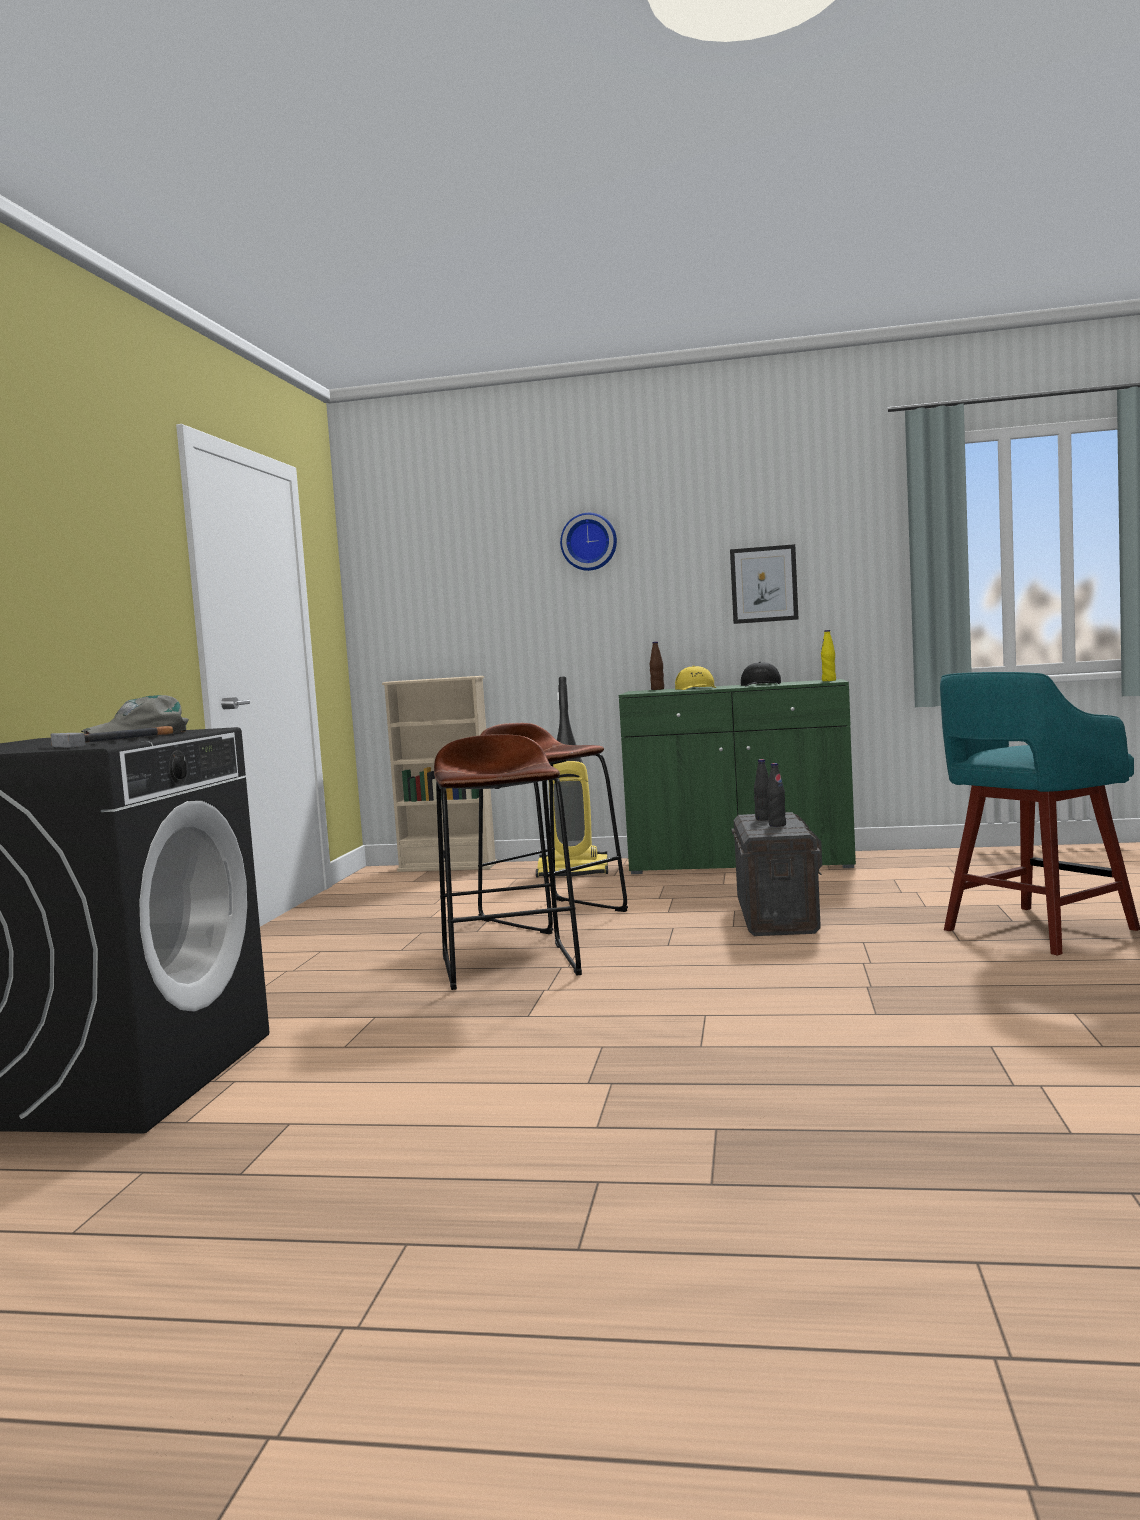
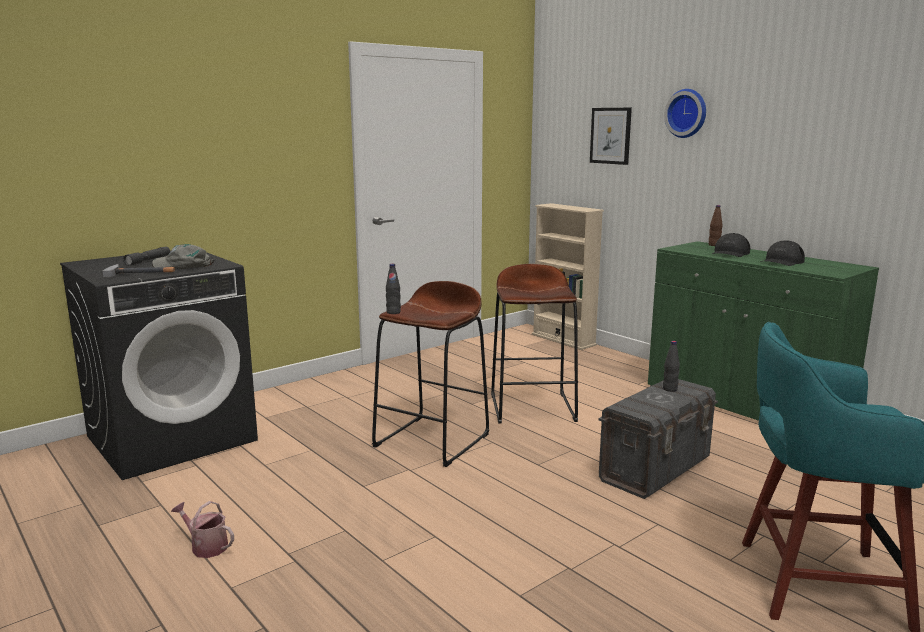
camera: 40 degrees right, 10 degrees up
vacuum cleaner [536,677,608,878] -> none
yellow cap [675,666,716,690] -> black cap [712,233,750,257]
picture [730,544,798,624] -> picture moved to [590,108,632,165]
black bottle [767,763,786,827] -> black bottle moved to [386,264,401,314]
yellow bottle [821,630,836,681] -> none
none -> grey flashlight [123,247,170,266]
none -> watering can [171,501,234,558]

